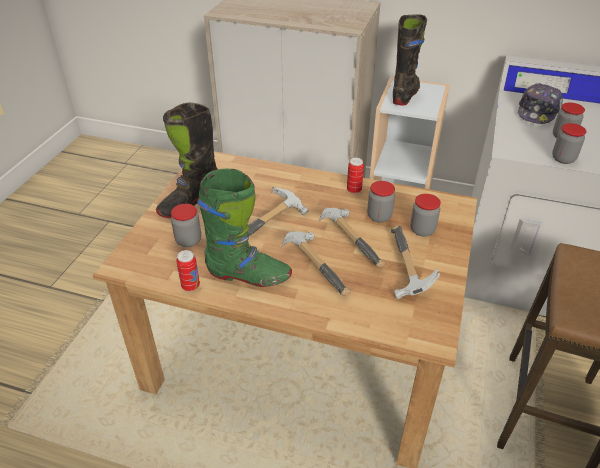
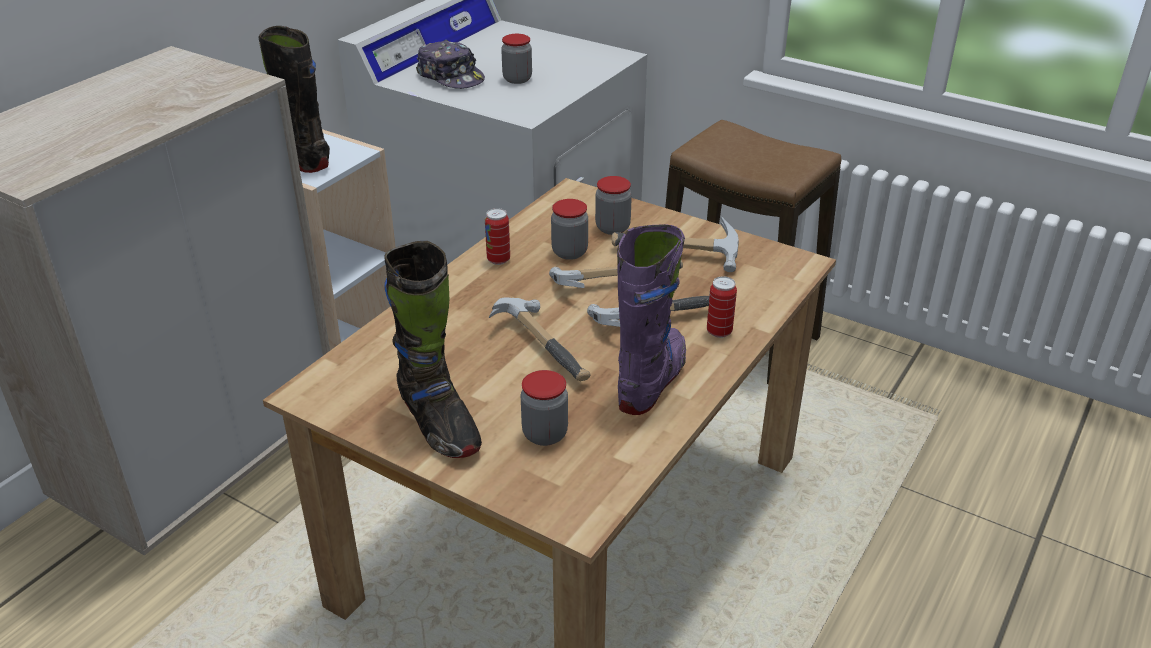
camera: 75 degrees left, 5 degrees down
can [176,250,200,291] -> can moved to [707,276,737,338]
green boot [197,169,292,287] -> purple boot [617,224,686,415]
jar [552,123,587,164] -> none

